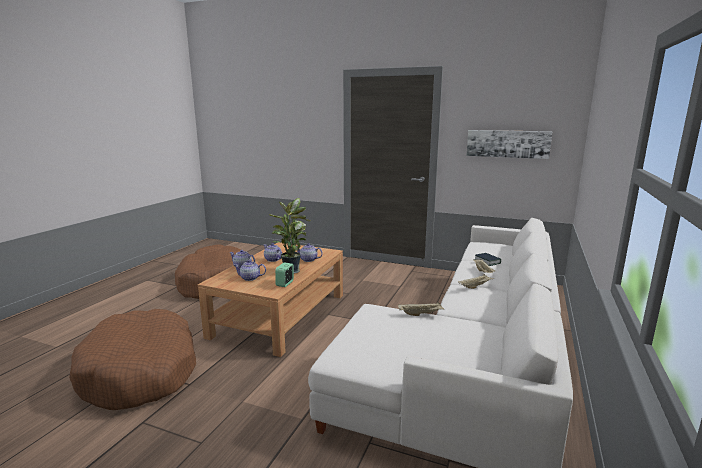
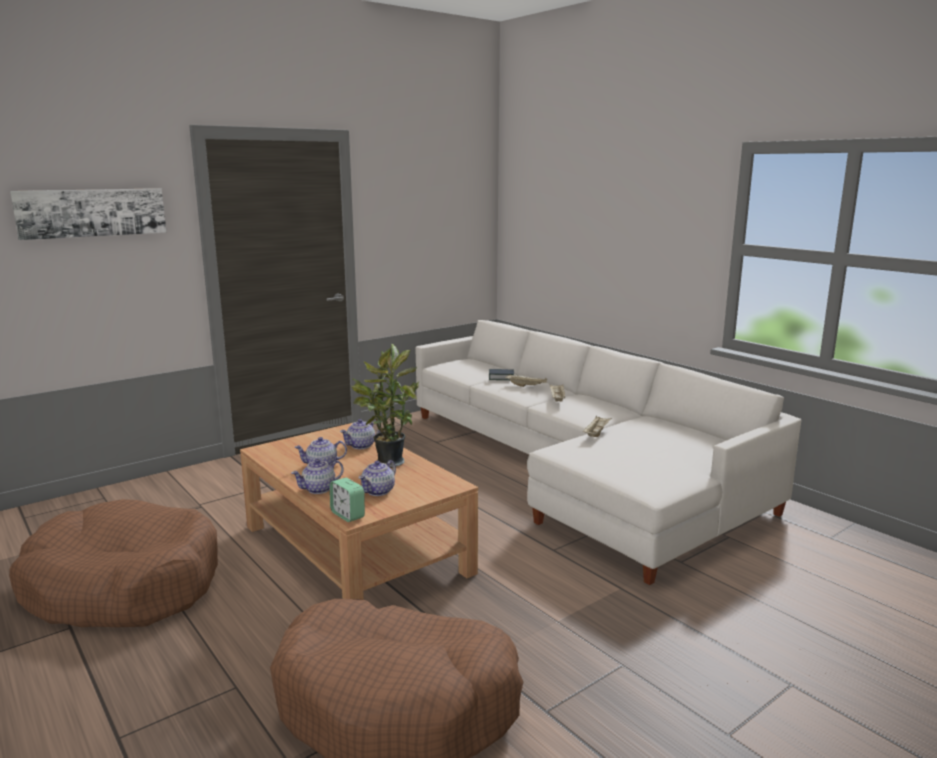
camera: 60 degrees left, 0 degrees up
alarm clock [275,262,294,287] -> alarm clock moved to [330,478,365,522]
picture [466,130,552,159] -> picture moved to [10,188,167,240]

